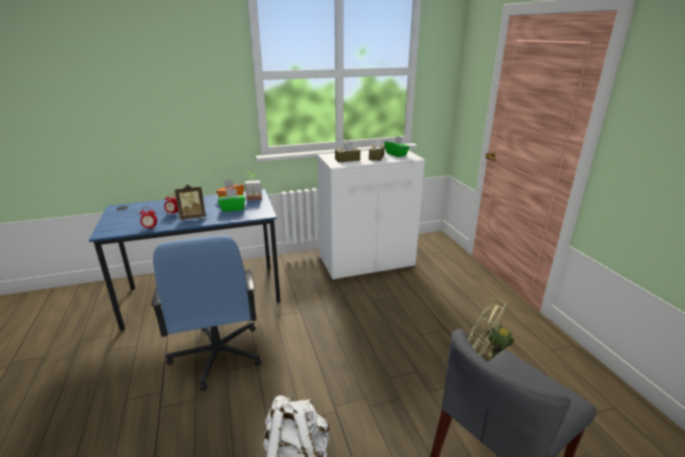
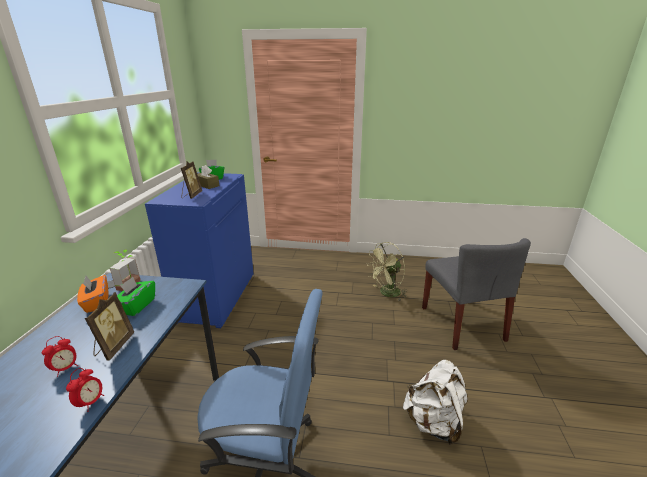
camera: 65 degrees left, 0 degrees up
white cabinet [317,150,425,281] -> blue cabinet [145,172,254,328]
brown tissue box [335,141,360,162] -> picture frame [181,161,202,199]

